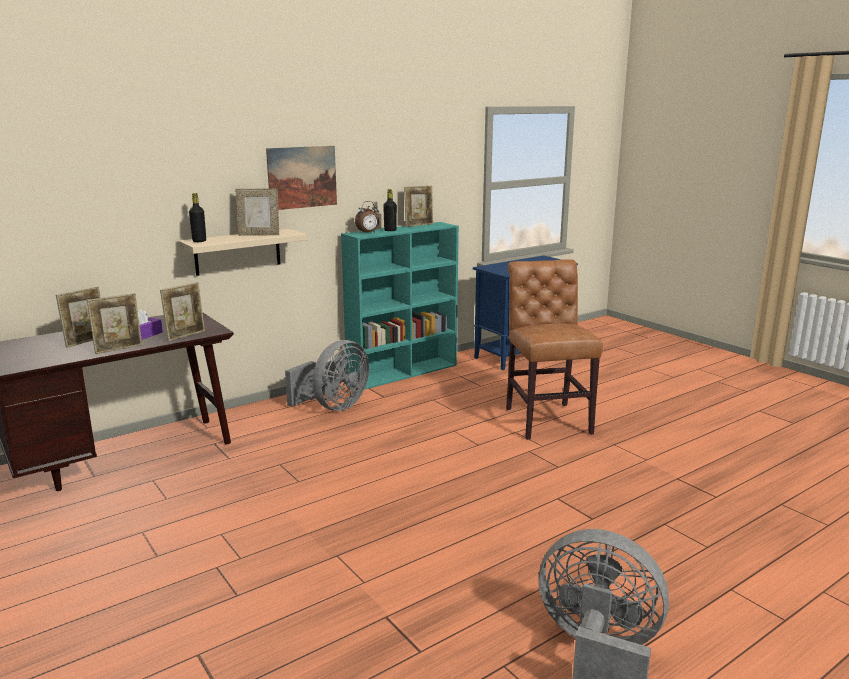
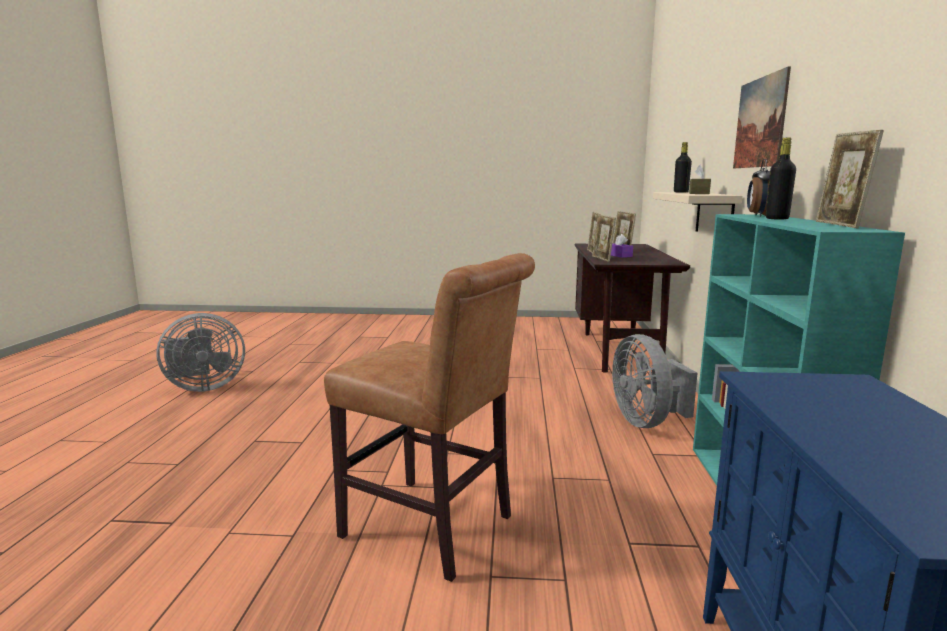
camera: 130 degrees right, 5 degrees down
picture frame [235,188,279,236] -> brown tissue box [689,165,711,194]

